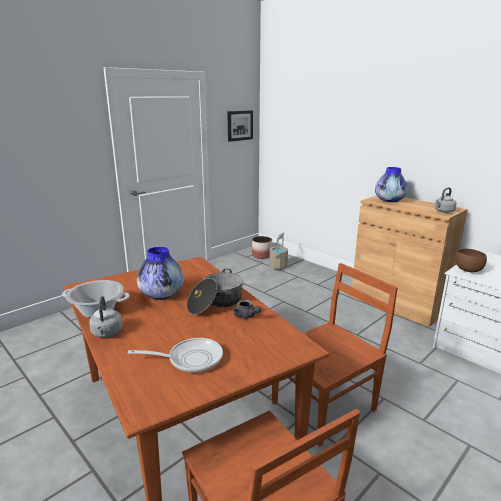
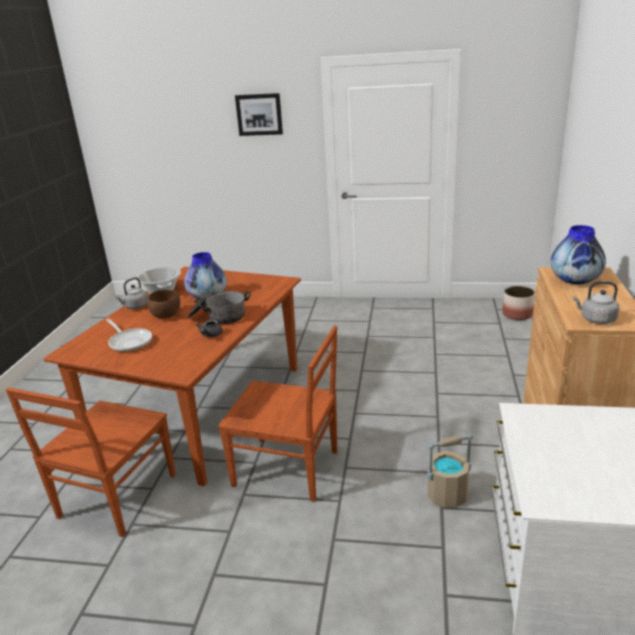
camera: 55 degrees right, 5 degrees up
picture [227,110,253,142] -> picture moved to [235,93,283,136]
beige bucket [269,233,288,270] -> beige bucket moved to [427,434,473,508]
brown bowl [456,249,487,272] -> brown bowl moved to [147,290,180,318]

